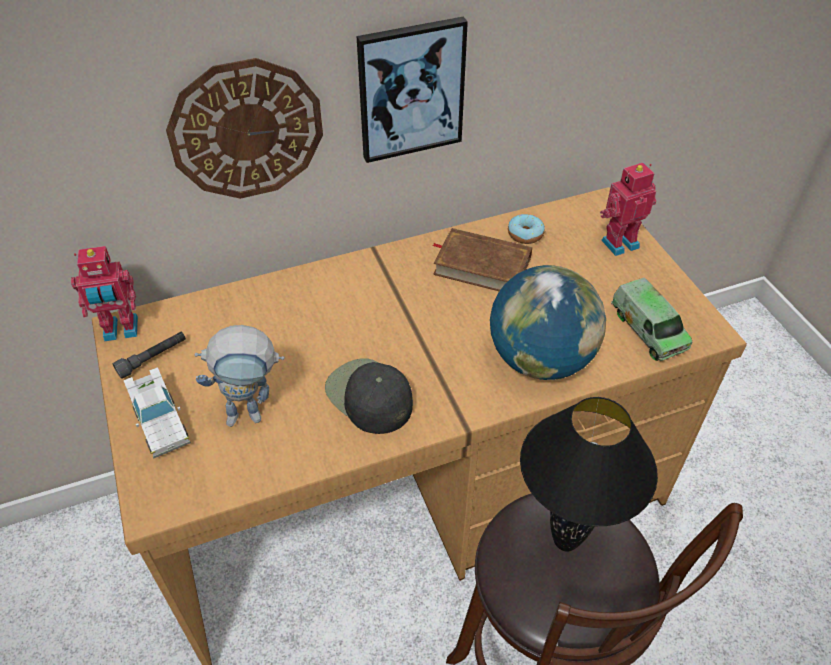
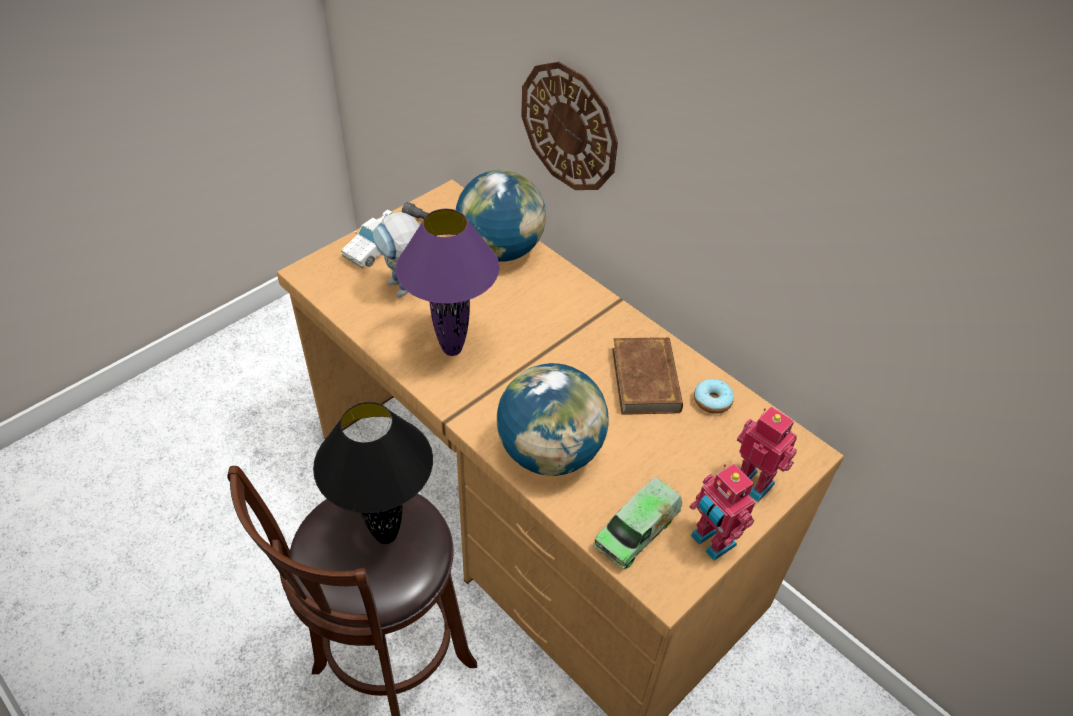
camera: 65 degrees right, 0 degrees up
toy robot [71,246,138,342] -> toy robot moved to [690,464,755,561]
black cap [325,358,413,434] -> purple table lamp [396,209,499,356]
picture [357,17,468,163] -> none
none -> globe [456,170,546,262]

